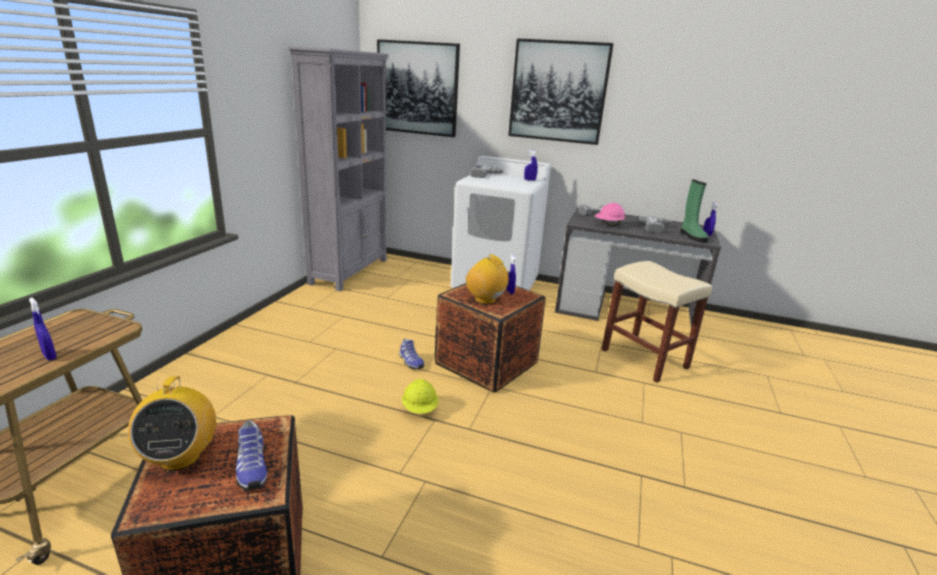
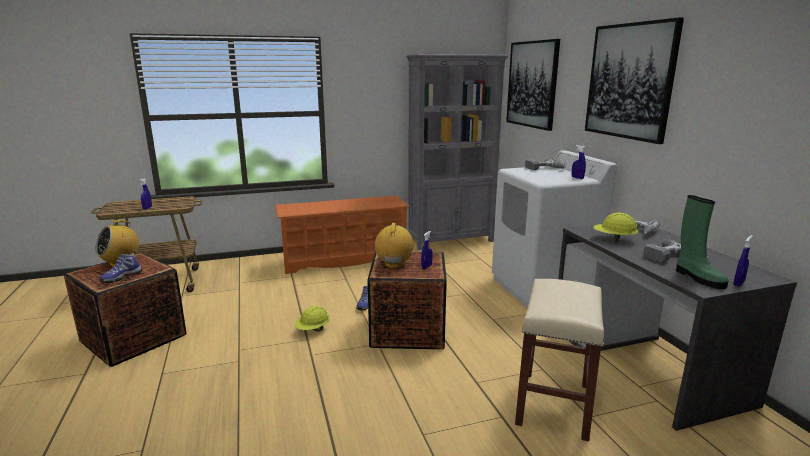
camera: 55 degrees right, 5 degrees down
pink hard hat [595,203,625,226] -> yellow hard hat [593,212,639,242]
green boot [680,179,709,243] -> green boot turned 60 degrees counterclockwise [676,195,729,289]
none -> orange shoe rack [275,195,410,274]

